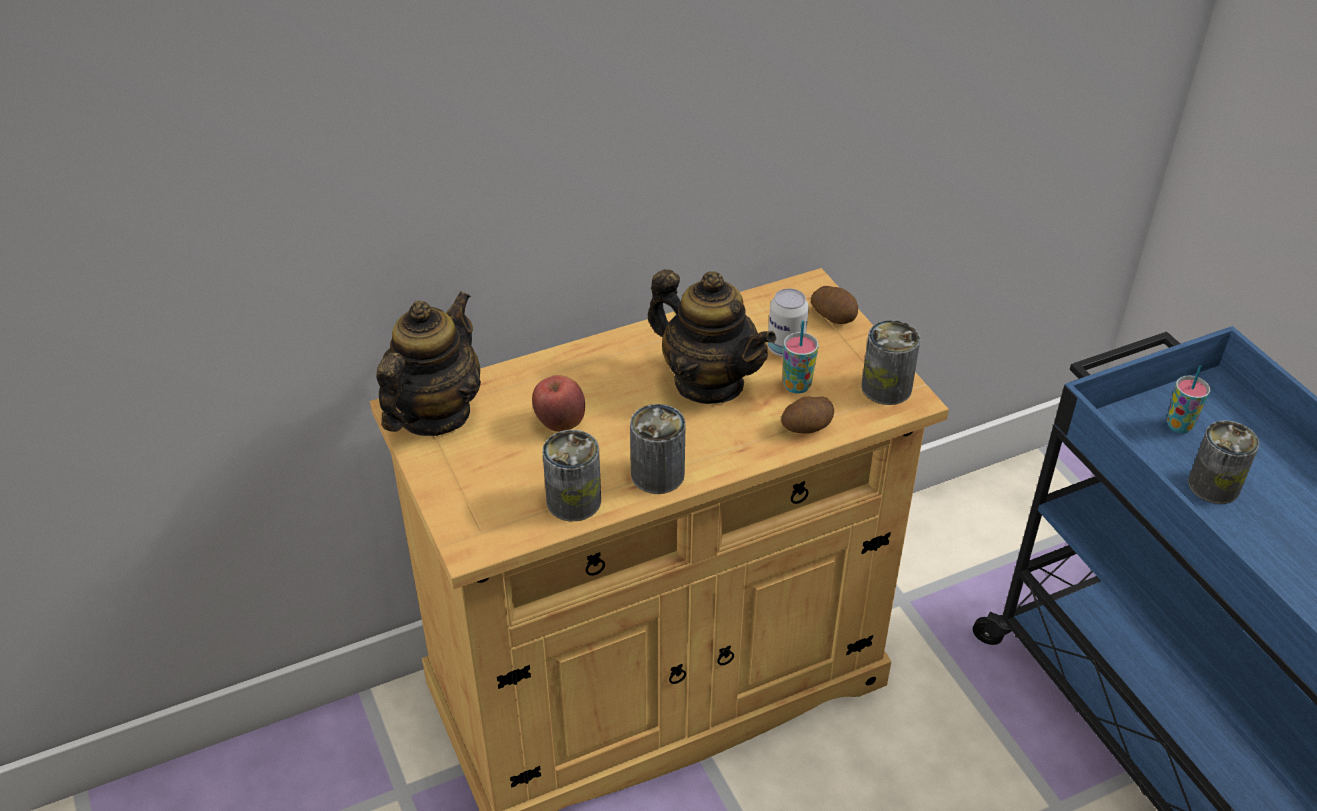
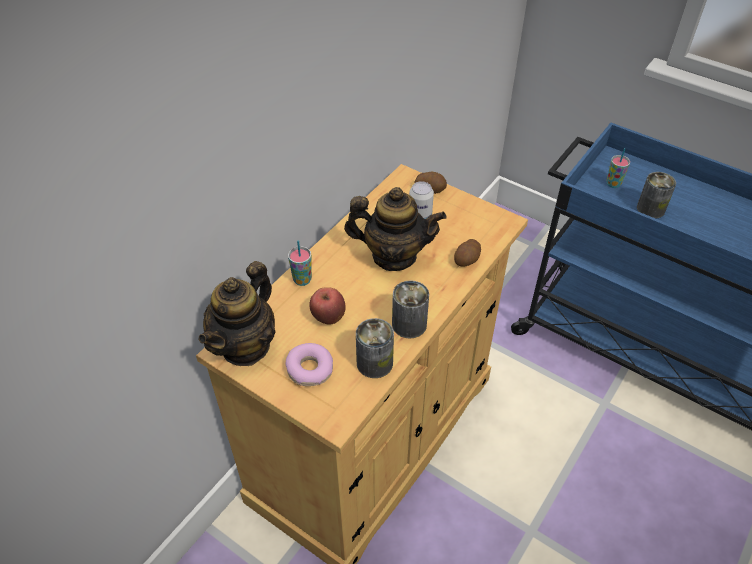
camera: 30 degrees left, 5 degrees up
teapot [376,291,481,436] -> teapot turned 150 degrees counterclockwise [199,261,276,366]
cup [783,321,819,394] -> cup moved to [288,240,312,286]
can [862,320,920,405] -> none
none -> donut [286,343,333,386]

